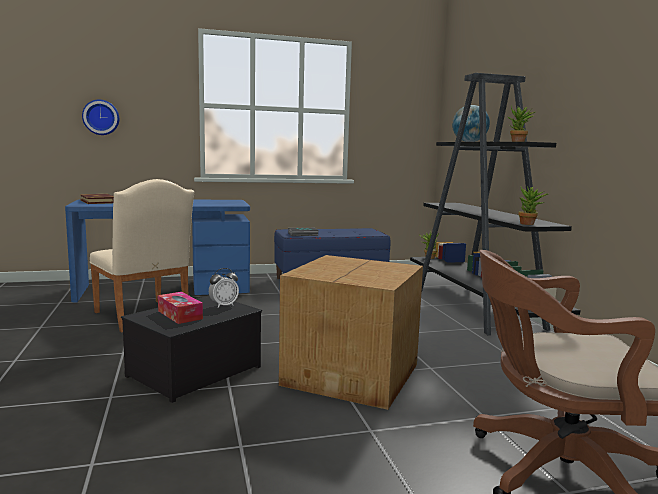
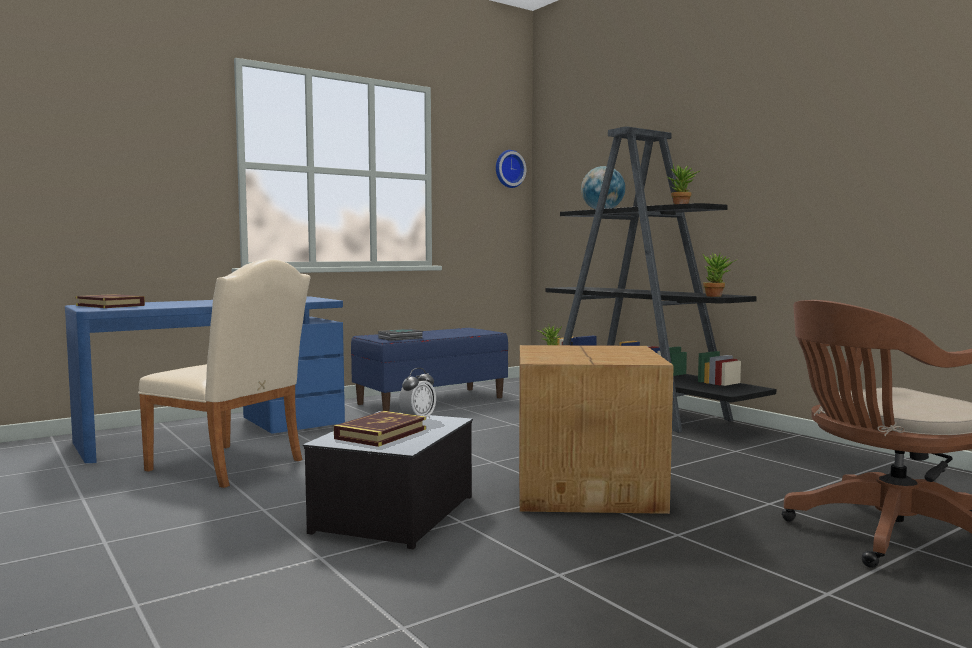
camera: 20 degrees left, 5 degrees down
wall clock [82,100,119,135] -> wall clock moved to [496,150,526,188]
tissue box [158,292,203,324] -> book [334,411,426,447]

